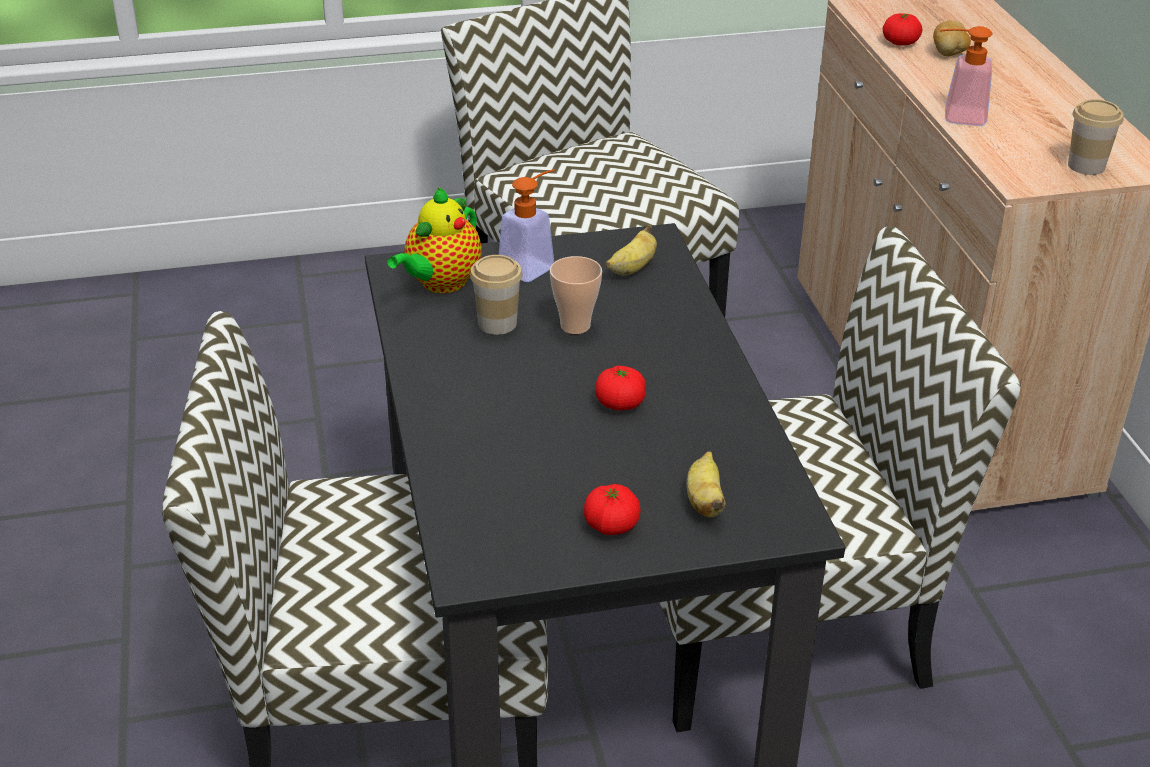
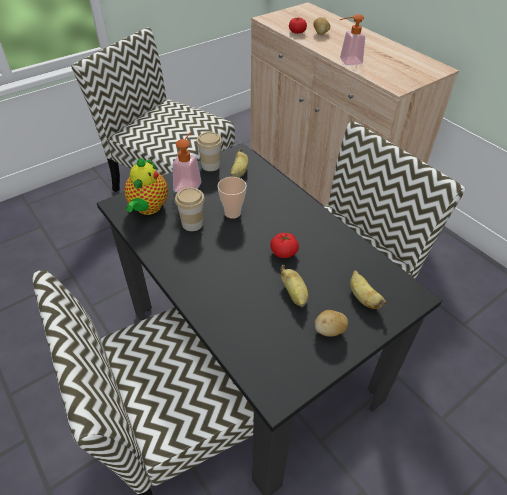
camera: 25 degrees left, 10 degrees up
tomato [584,484,641,535] -> potato [314,310,348,337]
cup [1068,99,1124,175] -> cup moved to [196,132,222,171]
none -> banana [280,265,309,307]

